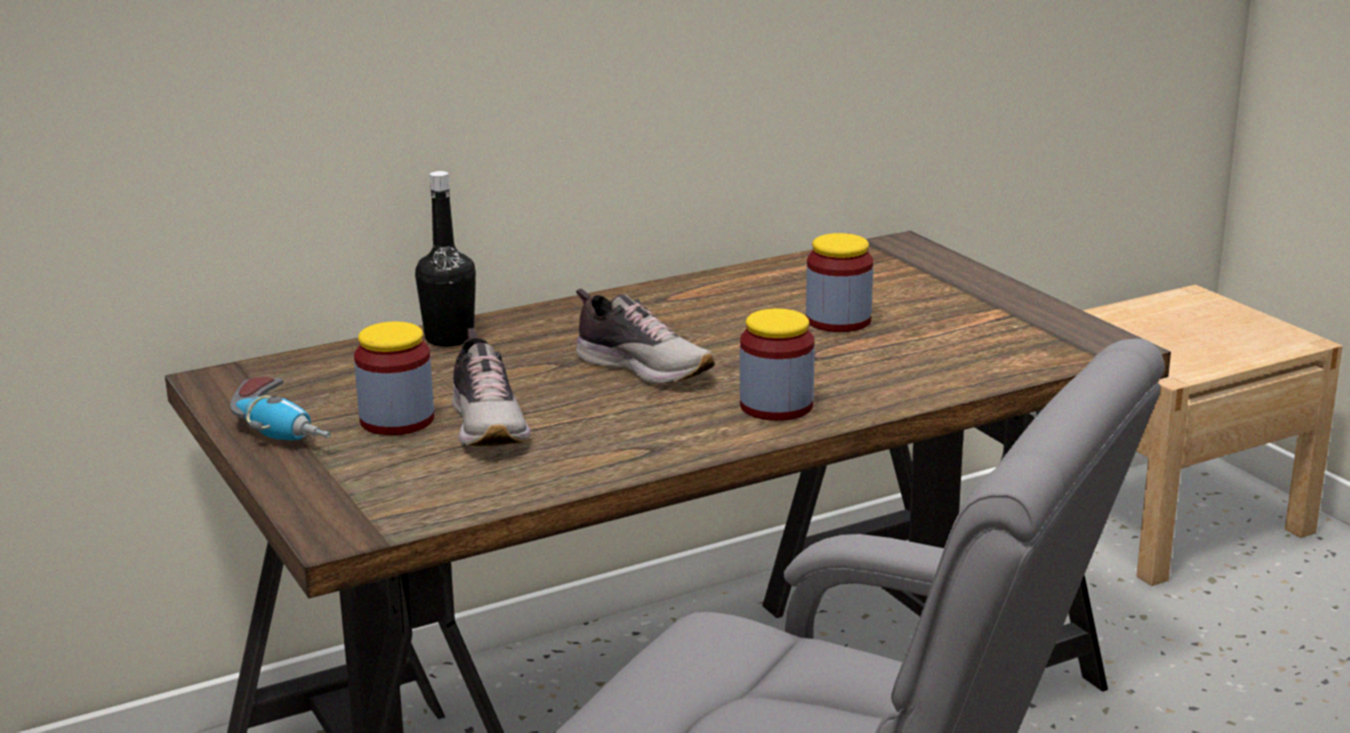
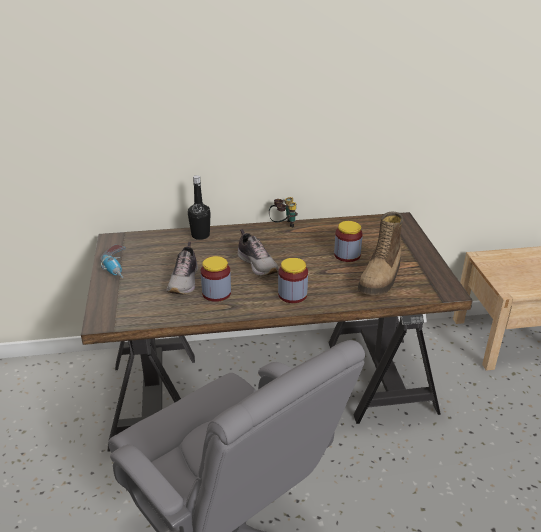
camera: 20 degrees right, 10 degrees up
jar [354,322,434,435] -> jar moved to [201,256,231,302]
none -> binoculars [269,197,298,228]
none -> boot [358,212,403,295]

